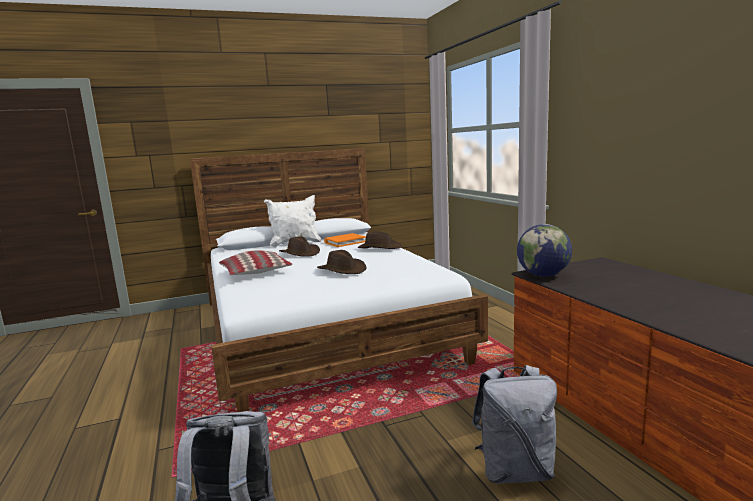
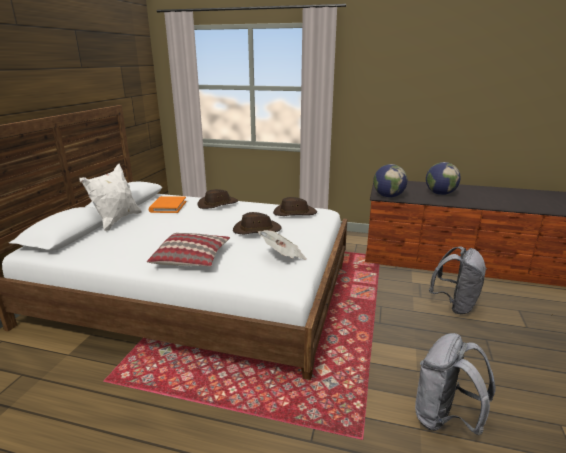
camera: 55 degrees left, 10 degrees up
brown hat [279,236,320,257] -> brown hat moved to [273,197,317,216]
none -> newspaper [258,230,307,260]
none -> globe [426,162,461,195]

